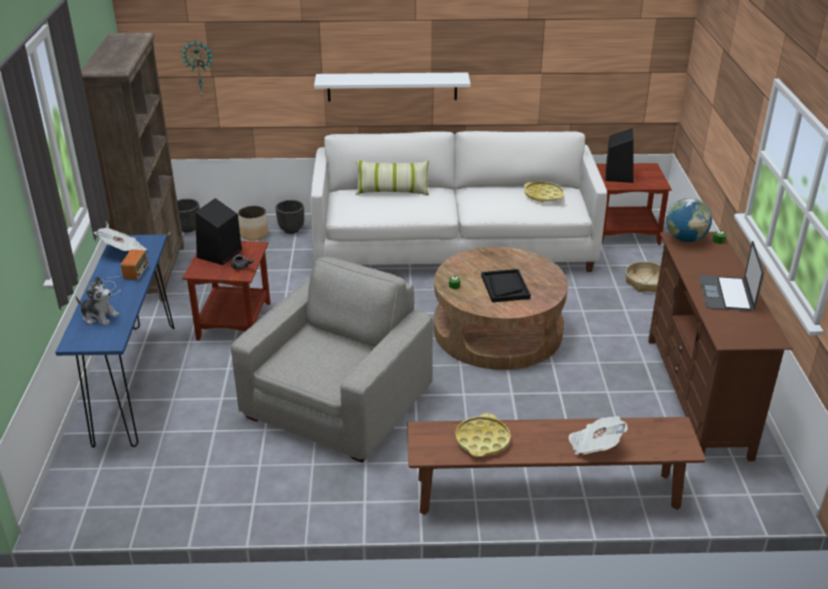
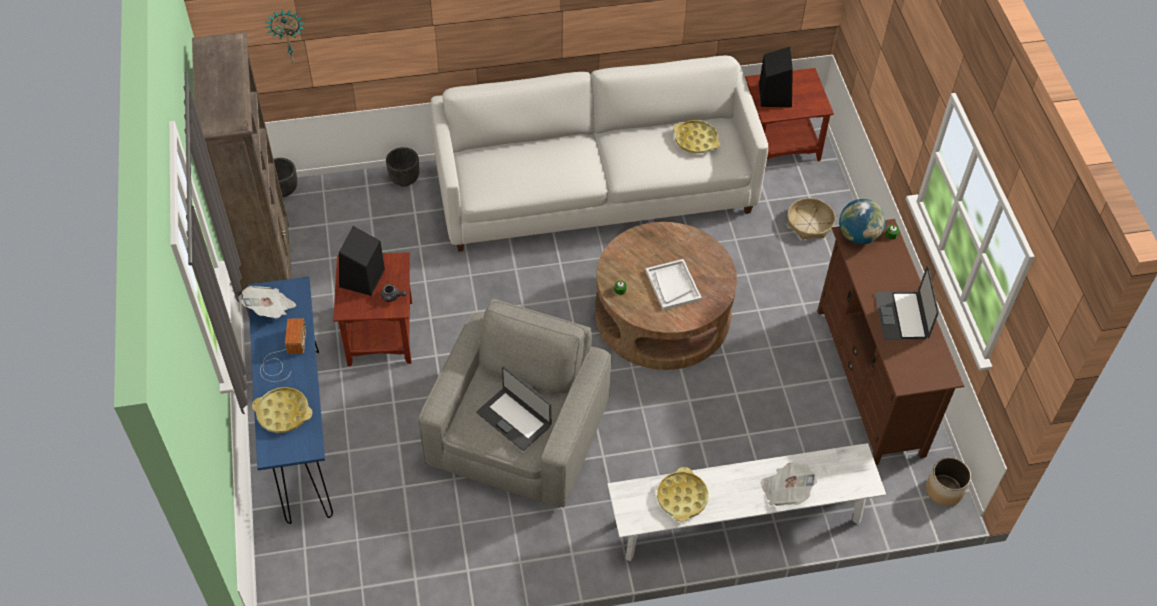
camera: 10 degrees left, 20 degrees up
plush toy [76,276,119,325] -> yellow tray [252,387,313,433]
planter [238,206,268,241] -> planter moved to [926,457,971,506]
white shelf [314,72,471,101] -> none
pillow [356,159,429,195] -> none
brown bench [407,417,706,515] -> white bench [608,443,886,561]
black tray [481,269,531,302] -> white tray [645,259,702,310]
none -> laptop [476,366,552,451]

